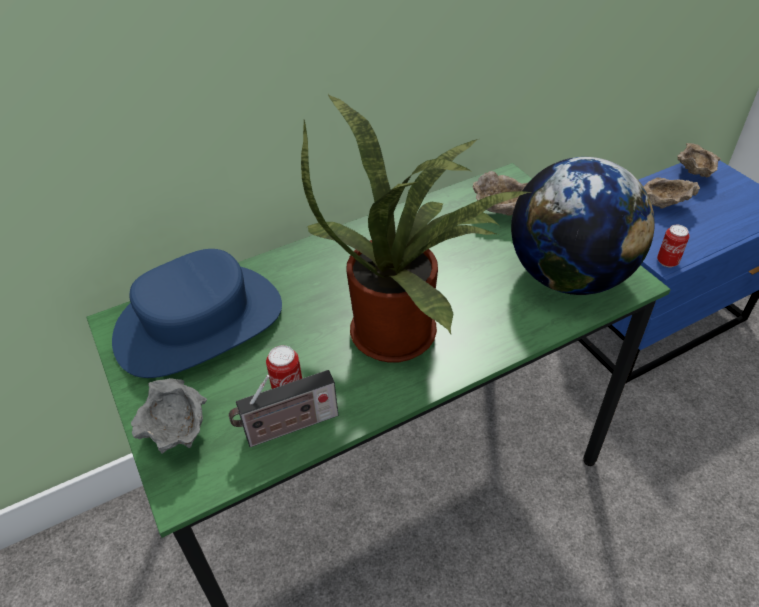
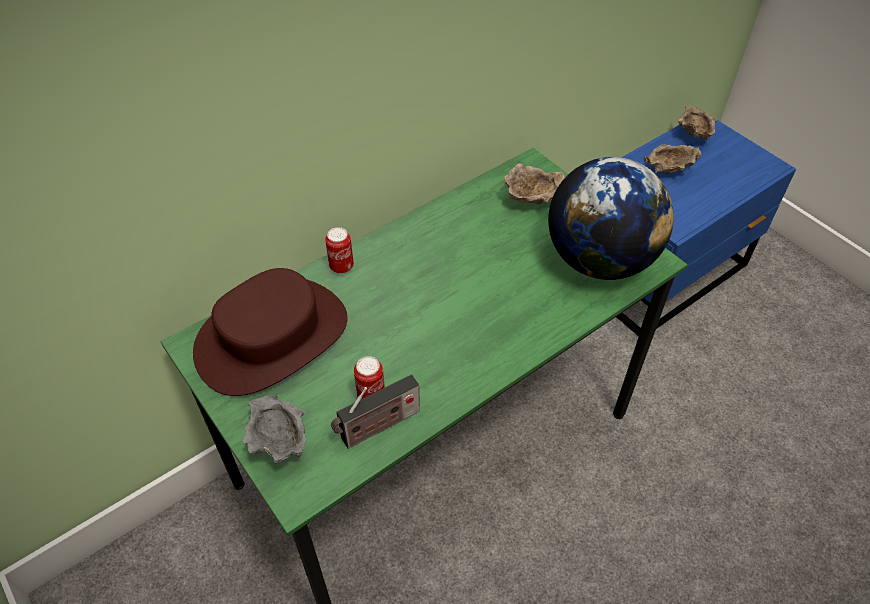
camera: 10 degrees left, 5 degrees up
blue hat [112,249,282,378] -> brown hat [193,268,348,396]
potted plant [301,93,530,363] -> none
can [657,225,690,267] -> can moved to [325,227,354,274]

